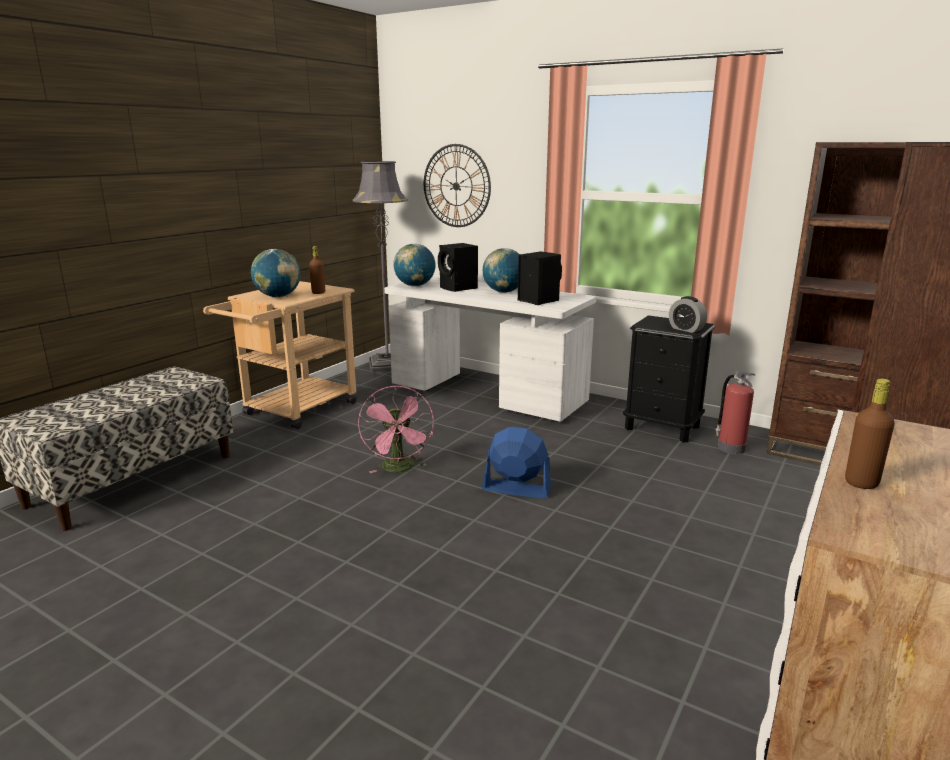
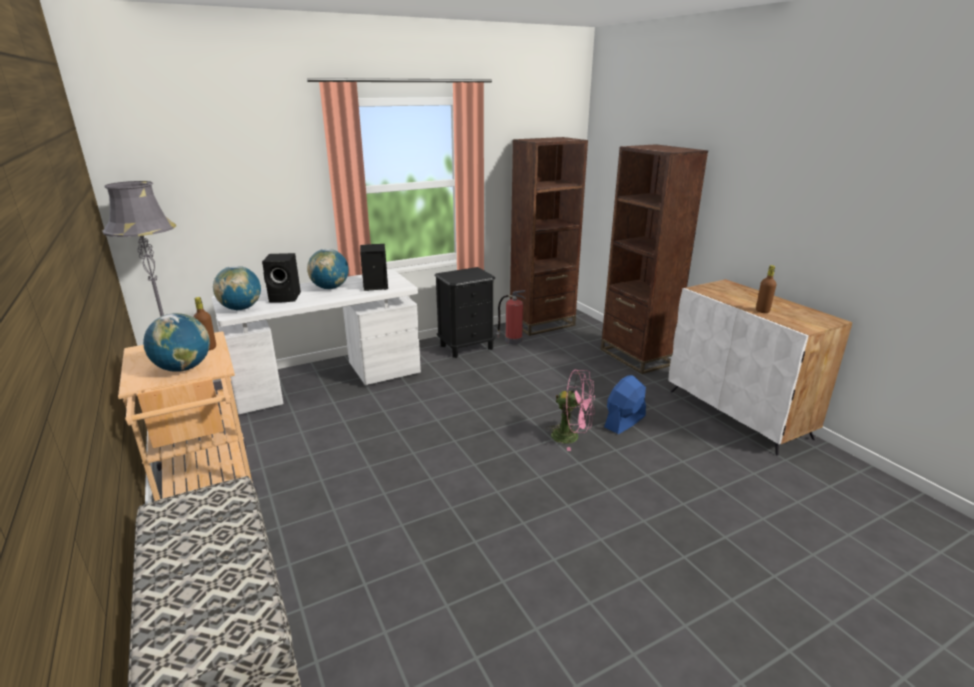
camera: 60 degrees left, 5 degrees up
pink fan [358,386,434,473] -> pink fan moved to [545,370,595,451]
wall clock [424,144,491,227] -> none
blue fan [482,427,551,499] -> blue fan moved to [604,375,646,434]
alarm clock [669,296,707,333] -> none

